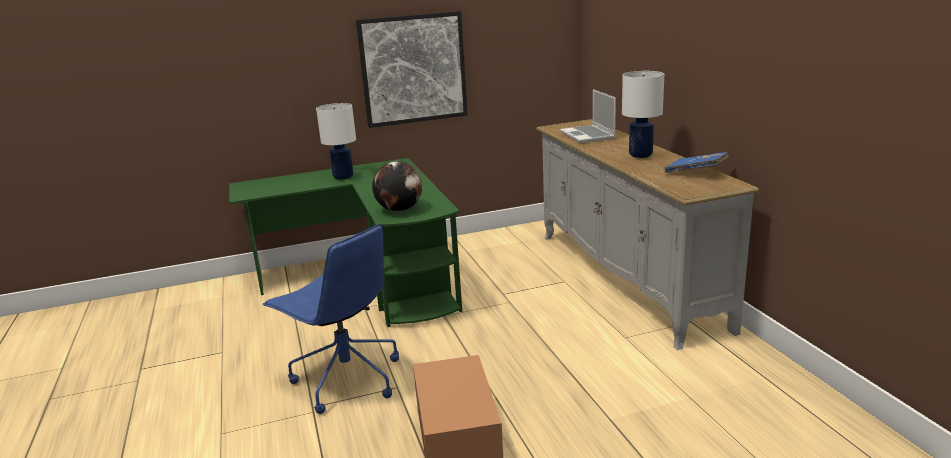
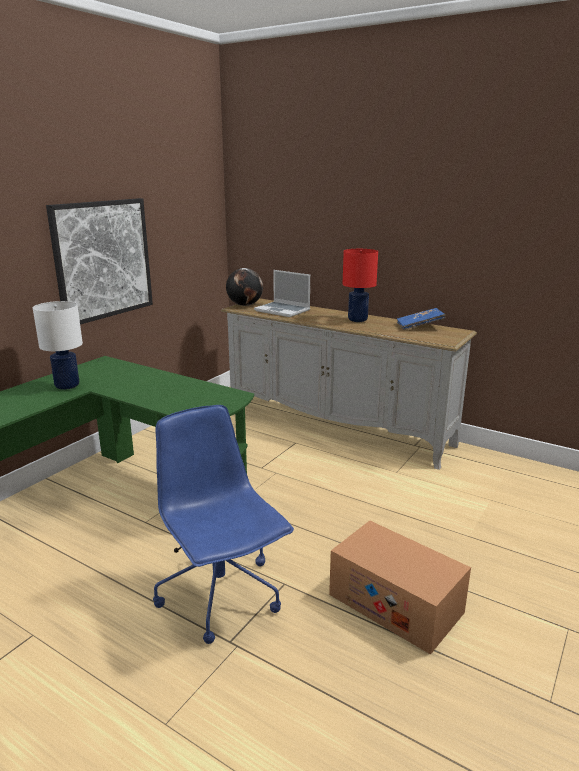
camera: 40 degrees left, 0 degrees up
blue office chair [263,224,399,414] -> blue office chair turned 120 degrees counterclockwise [153,405,294,644]
globe [372,161,422,212] -> globe moved to [226,268,263,306]
white table lamp [622,71,664,158] -> red table lamp [343,249,378,322]

